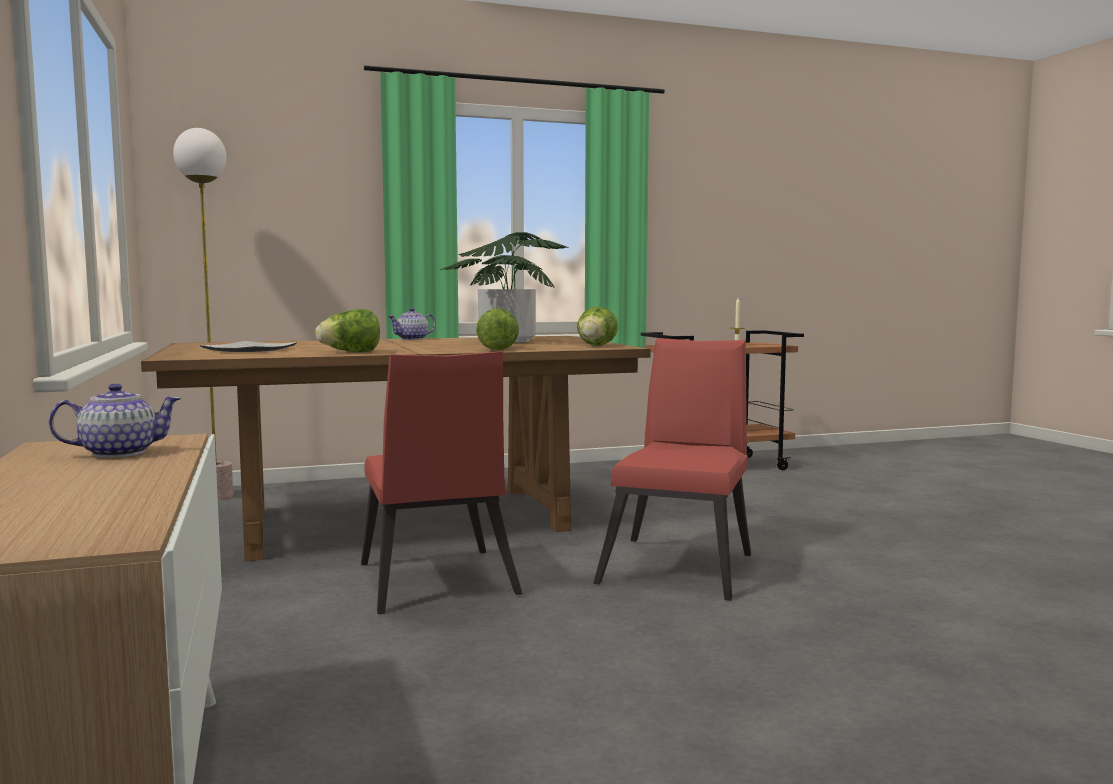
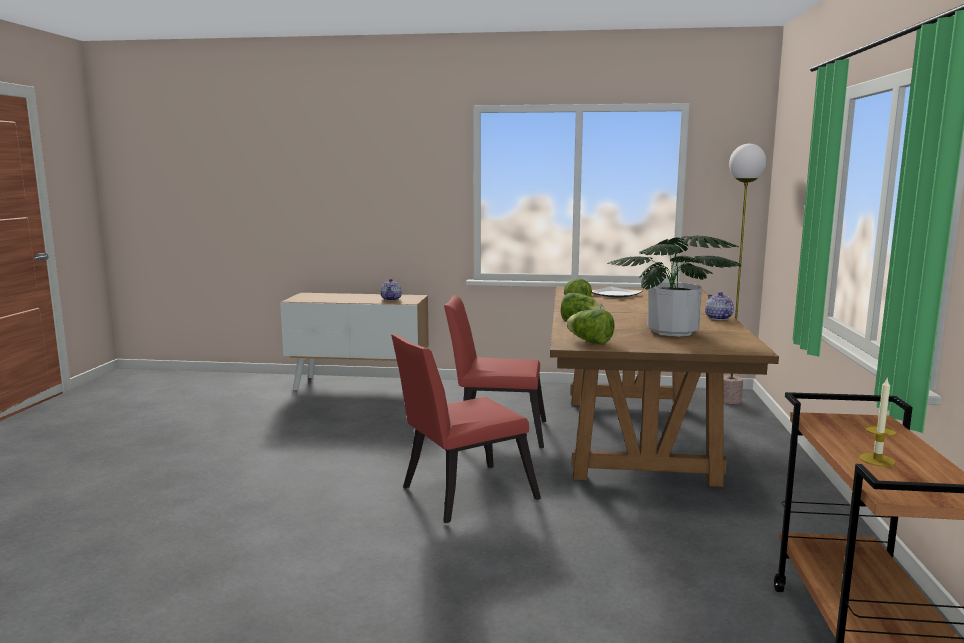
camera: 115 degrees right, 5 degrees up
red chair [593,338,751,601] -> red chair turned 105 degrees clockwise [391,334,541,523]

